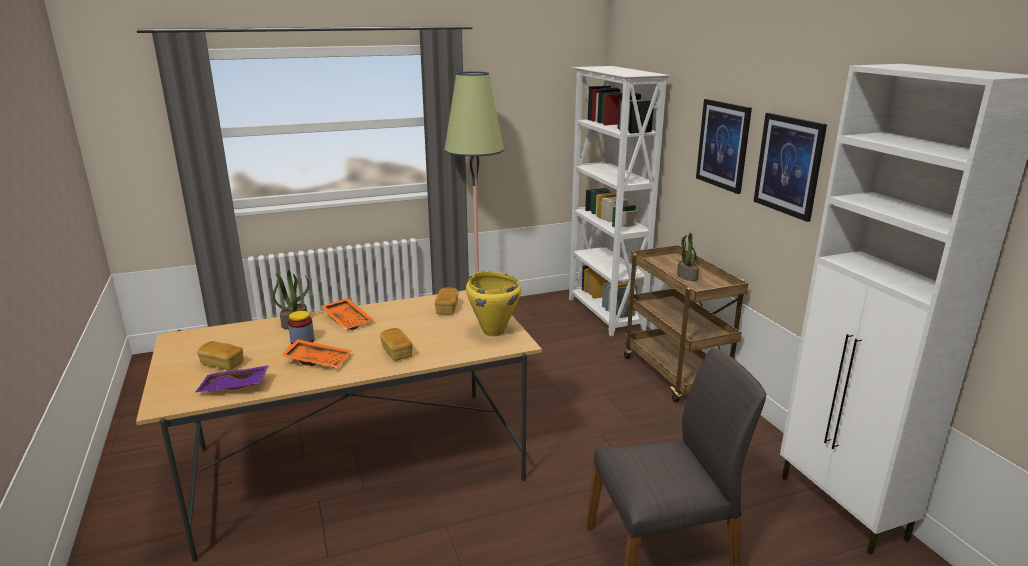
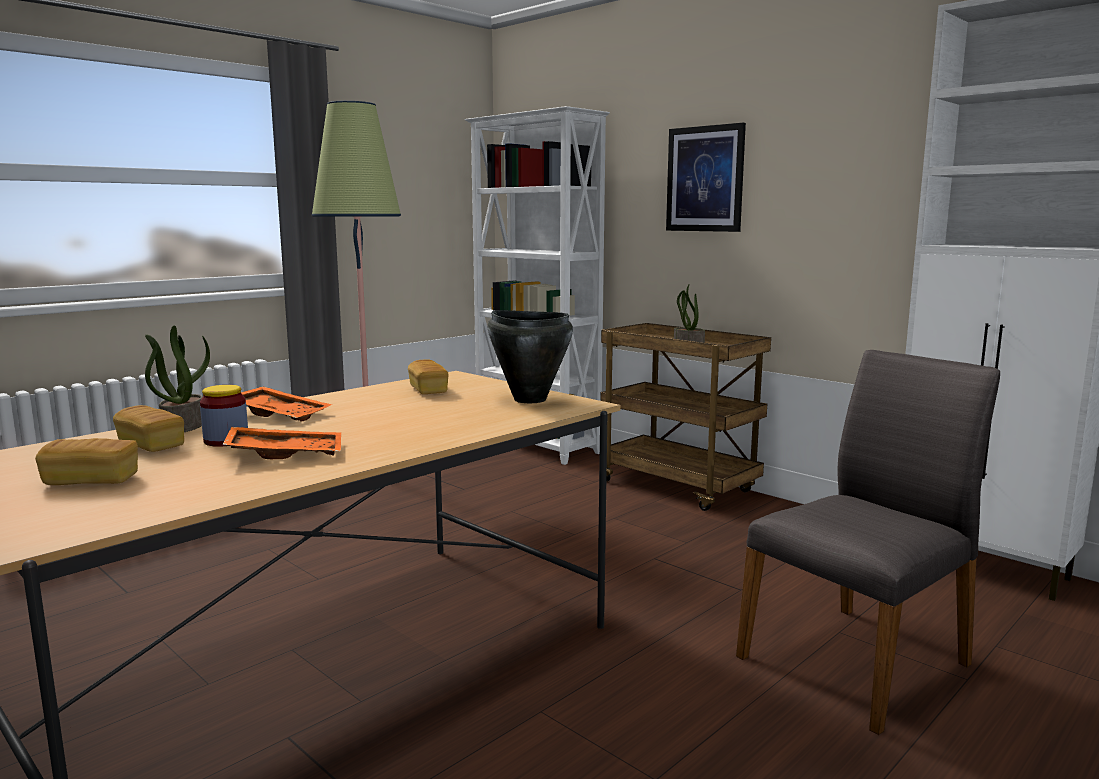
camera: 25 degrees left, 10 degrees down
purple tray [194,365,270,393] -> none
bread [380,328,412,361] -> bread moved to [113,405,184,452]
yellow cooking pot [466,271,521,337] -> black cooking pot [488,310,573,403]
picture [754,113,827,222] -> none

